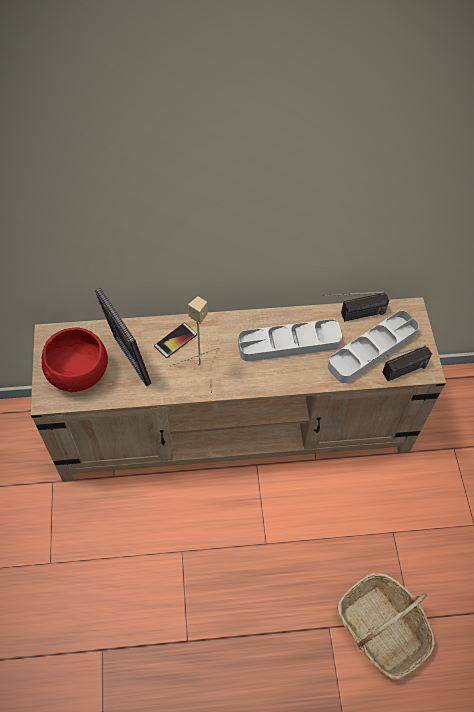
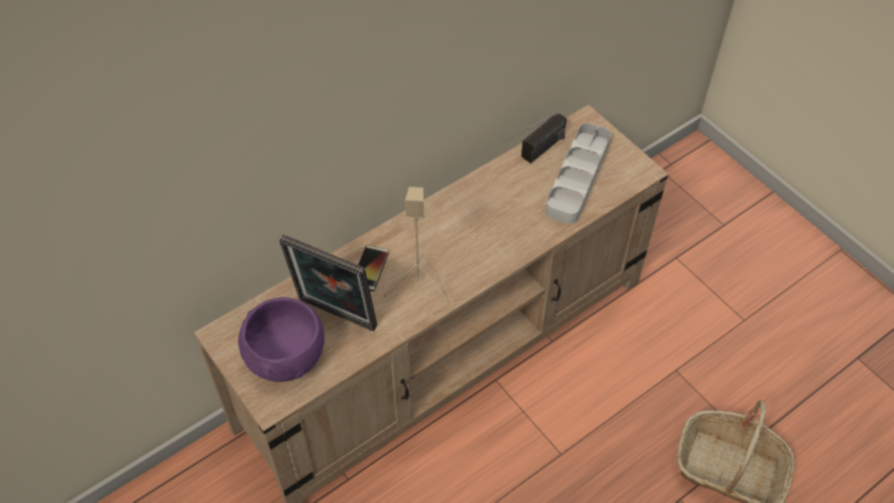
camera: 30 degrees left, 5 degrees down
red bowl [42,327,108,392] -> purple bowl [238,297,325,382]
grey tray [238,319,342,361] -> none
radio [370,345,432,381] -> none

